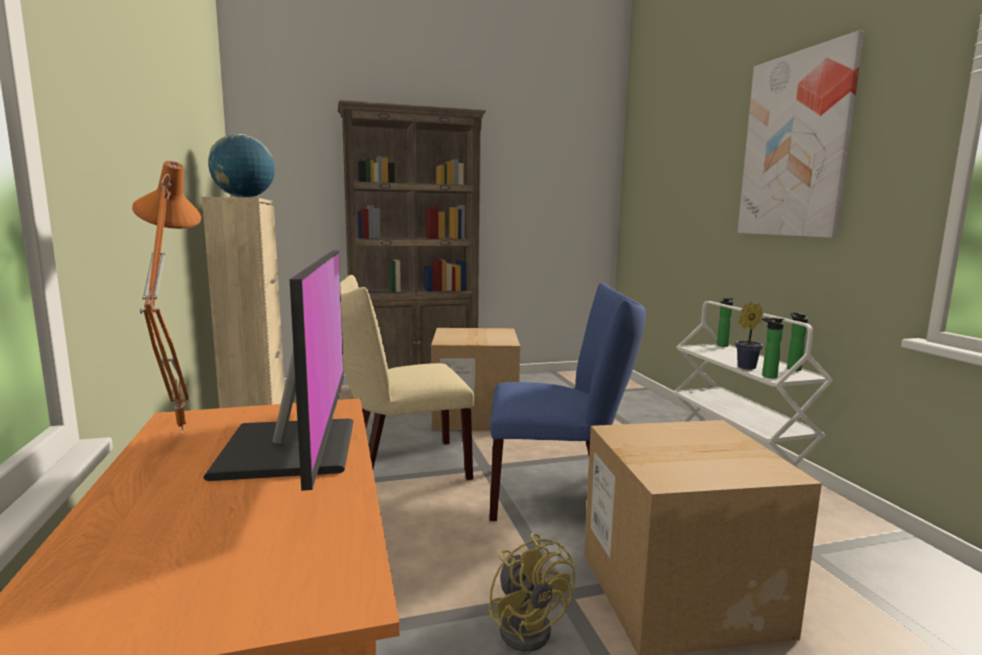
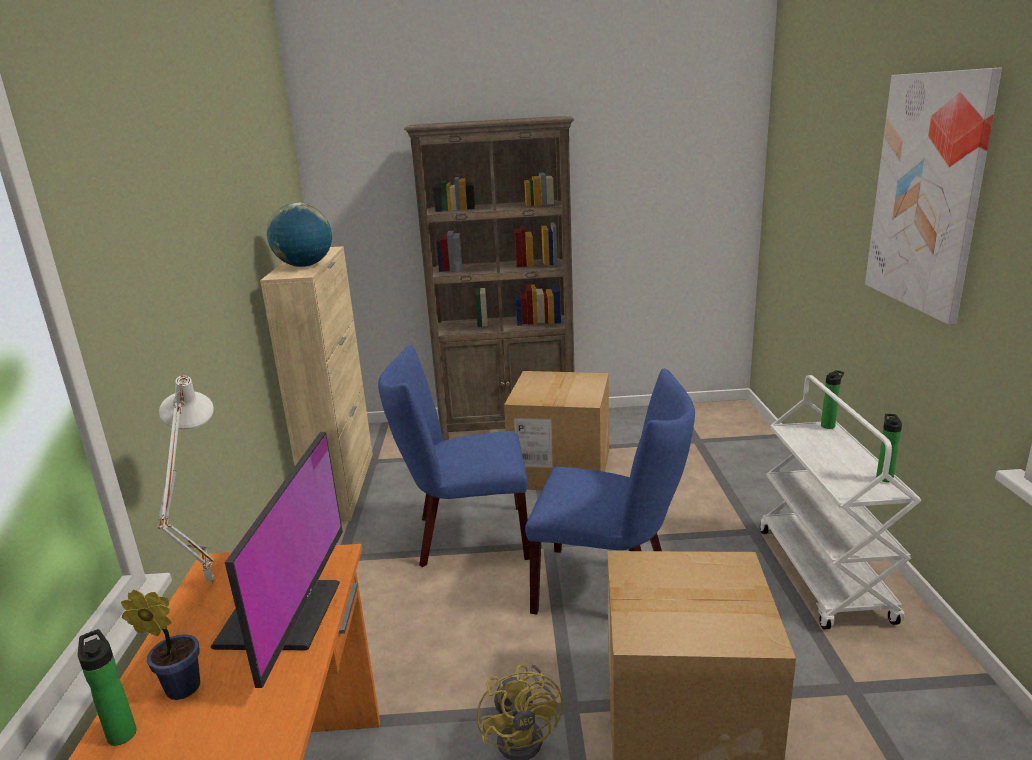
camera: 15 degrees right, 10 degrees up
orange table lamp [132,161,201,434] -> white table lamp [157,375,214,587]
beige chair [340,275,474,480] -> blue chair [378,345,530,567]
potted plant [736,302,764,369] -> potted plant moved to [121,590,200,700]
bottle [762,317,785,378] -> bottle moved to [78,629,137,746]

